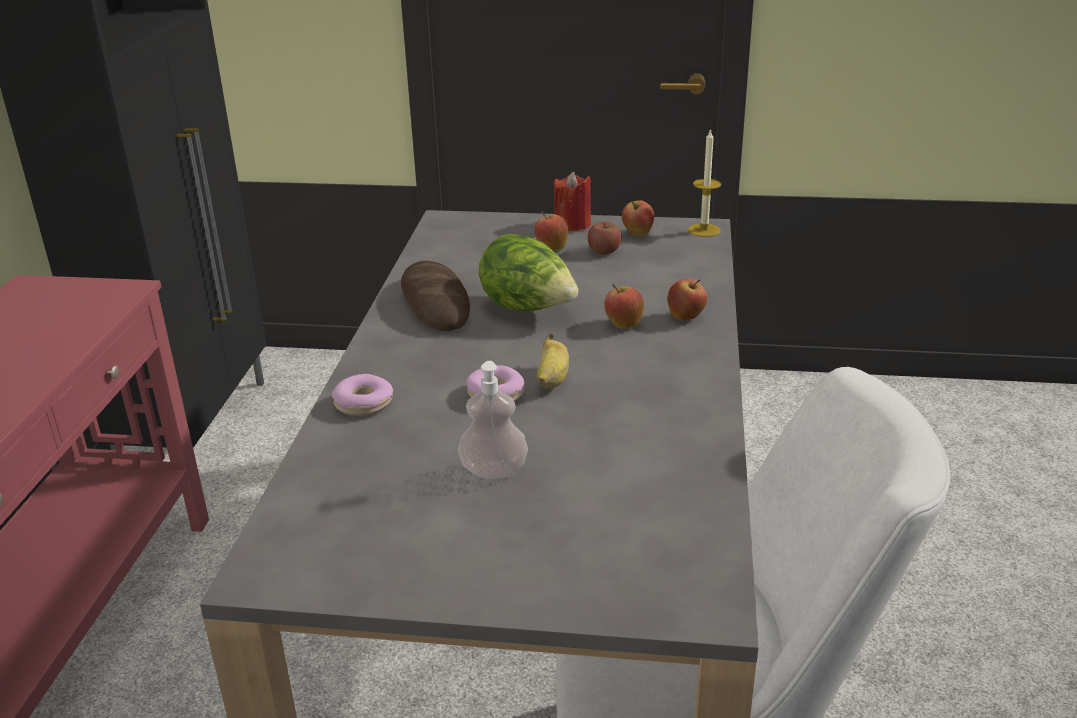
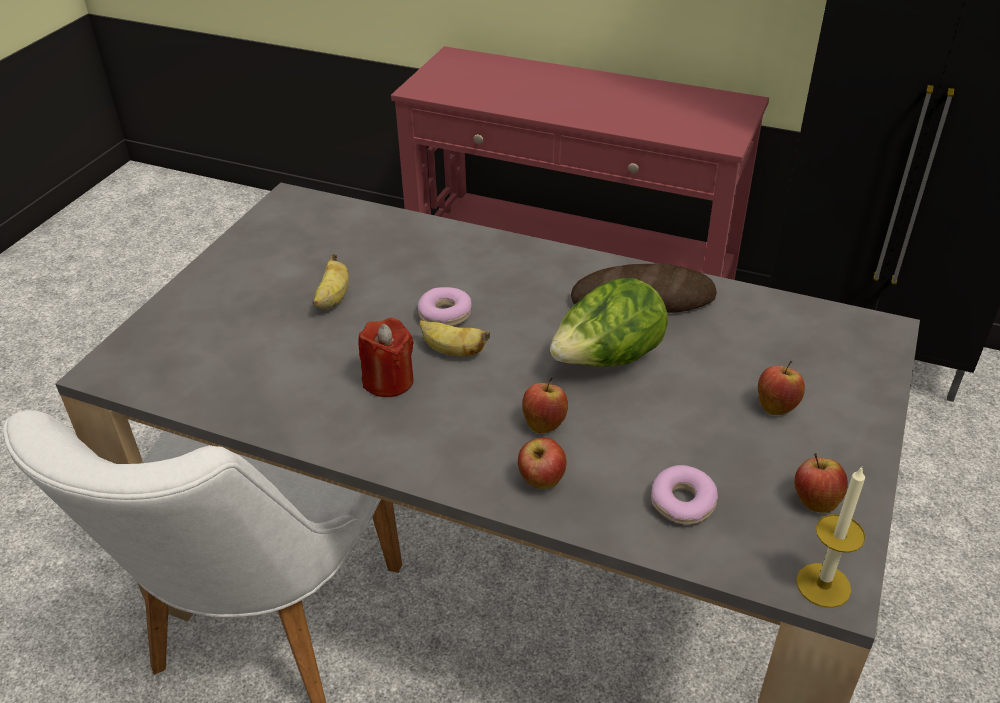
camera: 105 degrees right, 10 degrees up
donut [332,374,393,416] -> donut moved to [651,465,718,525]
soap dispenser [458,361,528,479] -> banana [313,254,349,309]
red candle [554,172,591,231] -> red candle moved to [358,317,414,397]
apple [588,222,621,255] -> none

